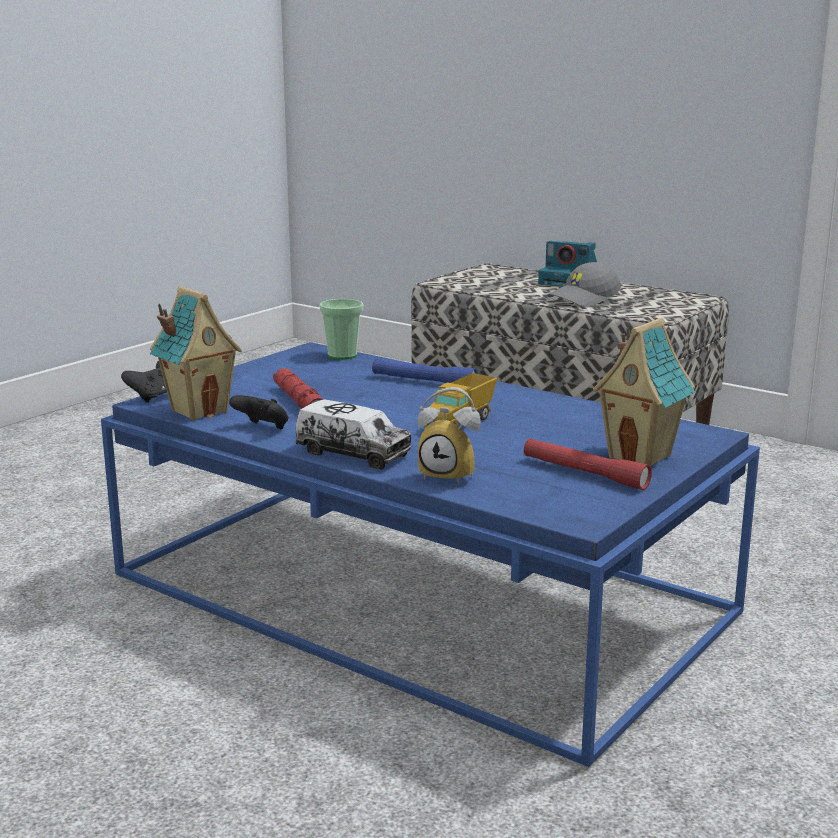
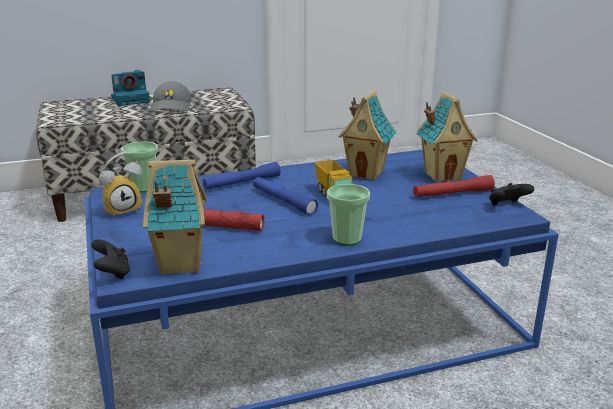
camera: 55 degrees left, 5 degrees up
black game controller [229,395,289,429] -> black game controller moved to [489,183,534,206]
toy truck [295,399,412,469] -> cup [327,184,370,246]
alarm clock [418,387,481,485] -> alarm clock moved to [99,152,142,218]
none -> blue flashlight [253,177,318,215]
none -> toy house [339,90,396,181]

